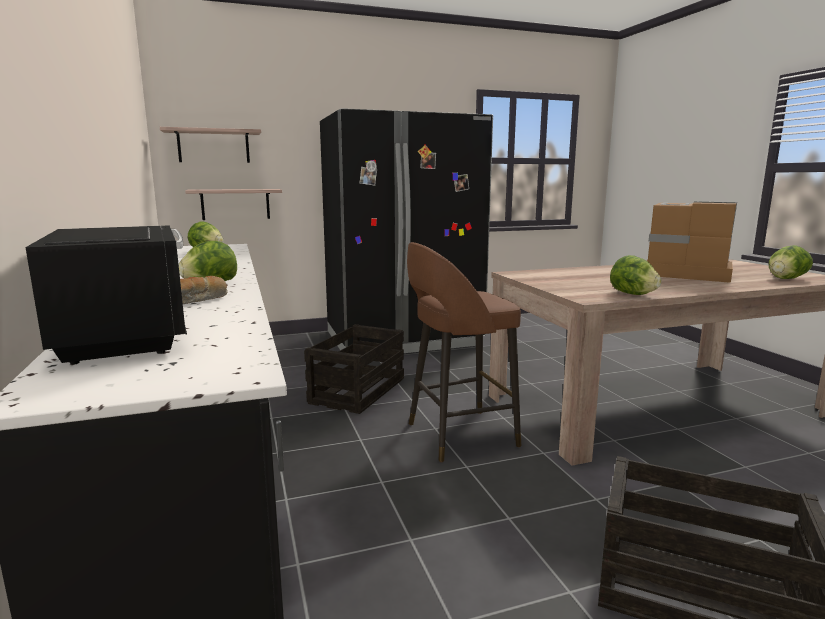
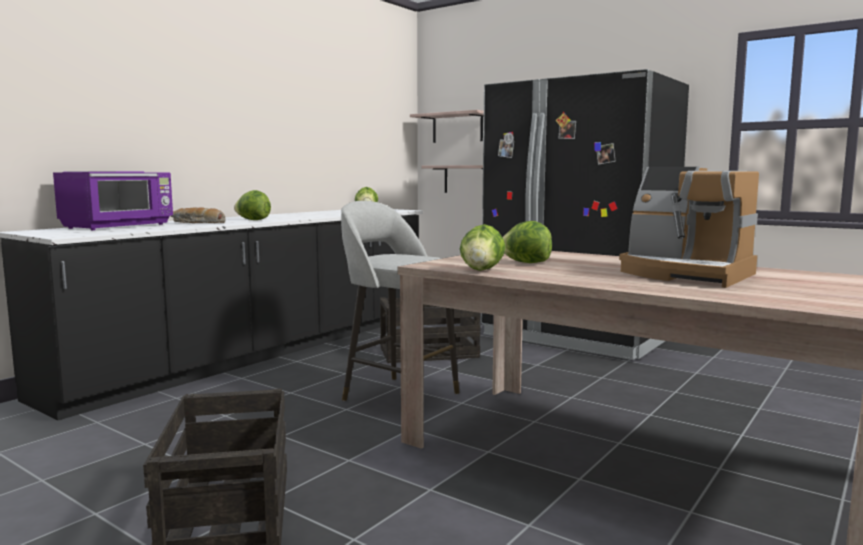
camera: 55 degrees right, 5 degrees down
black microwave [25,225,187,365] -> purple microwave [53,171,173,230]
brown stool [407,242,522,462] -> grey stool [341,201,460,401]
coffee machine [647,201,737,283] -> coffee machine turned 135 degrees clockwise [619,167,759,288]
lettuce [768,245,813,279] -> lettuce moved to [503,221,552,263]

